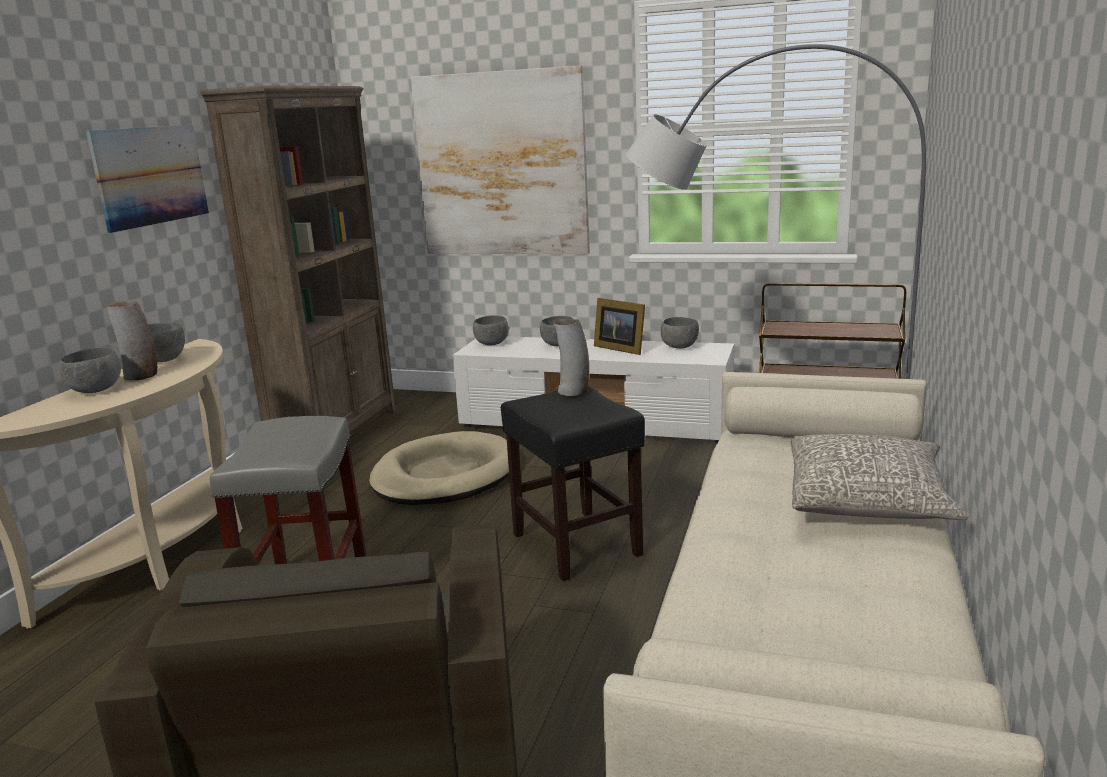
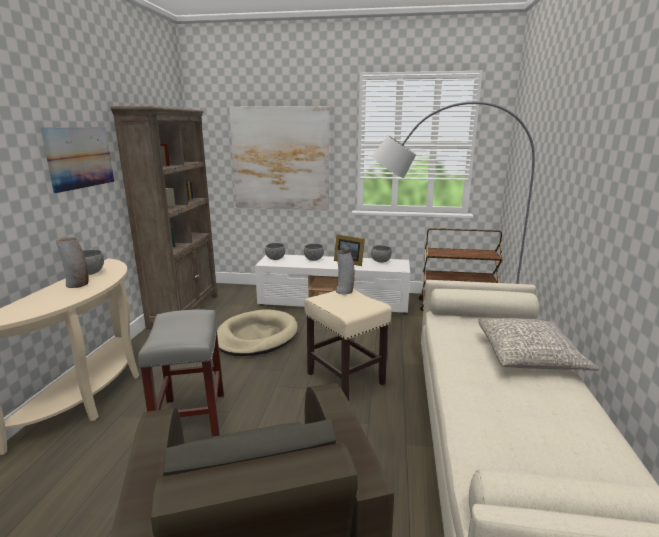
camera: 10 degrees left, 0 degrees up
grey bowl [59,347,121,393] -> none
black stool [501,386,645,581] -> beige stool [304,289,391,401]

